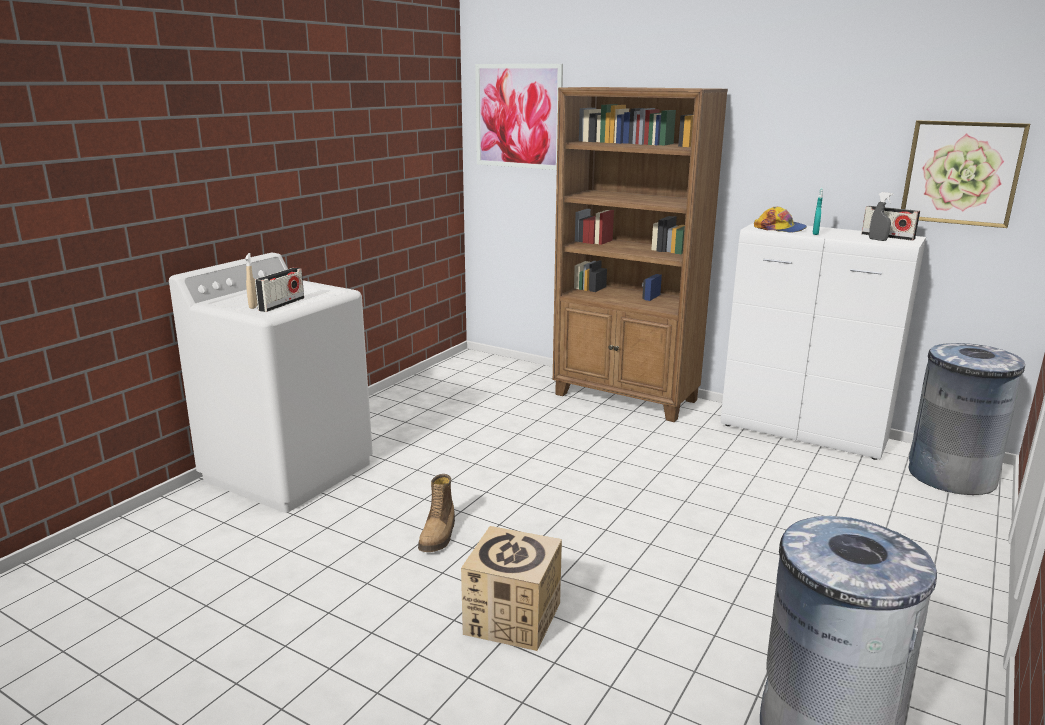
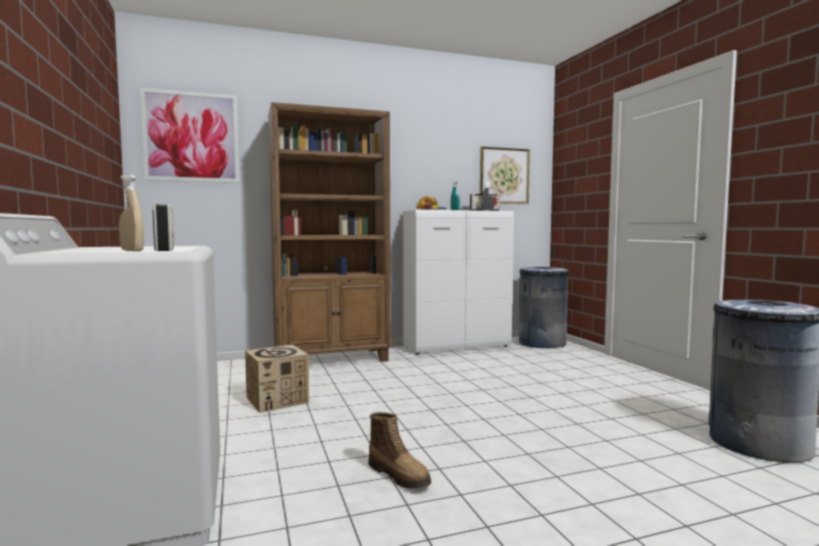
camera: 50 degrees left, 15 degrees down
cardboard box [461,526,562,651] -> cardboard box moved to [245,345,309,413]

